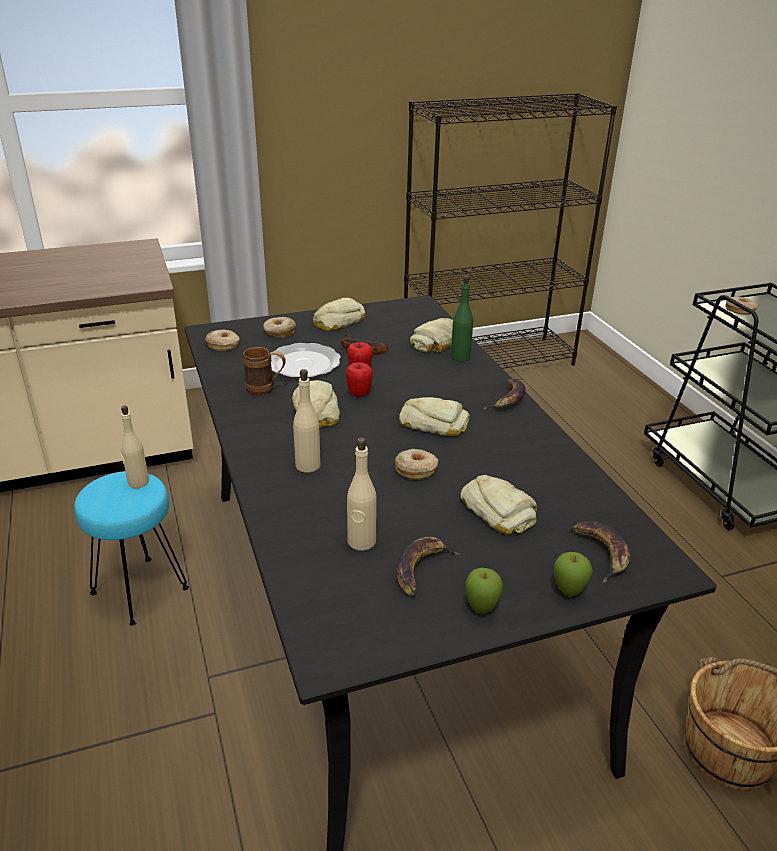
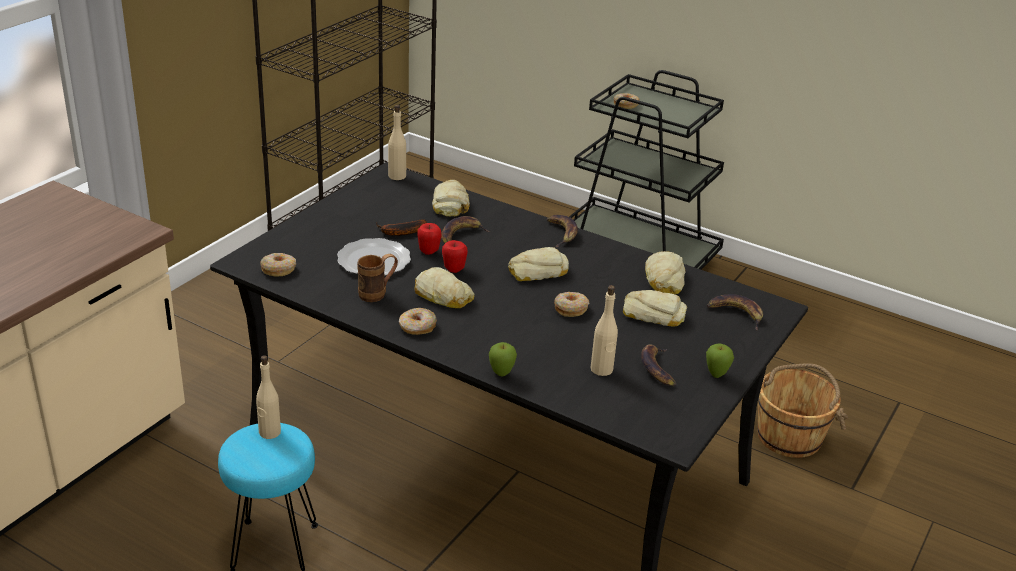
camera: 40 degrees left, 0 degrees up
donut [263,317,296,338] -> donut moved to [399,308,437,335]
beige bottle [293,369,321,473] -> beige bottle moved to [388,105,406,180]
bread [313,298,365,331] -> bread moved to [645,251,686,294]
green bottle [451,275,473,362] -> none
apple [554,552,593,597] -> apple moved to [489,342,517,376]
none -> banana [441,216,490,243]

